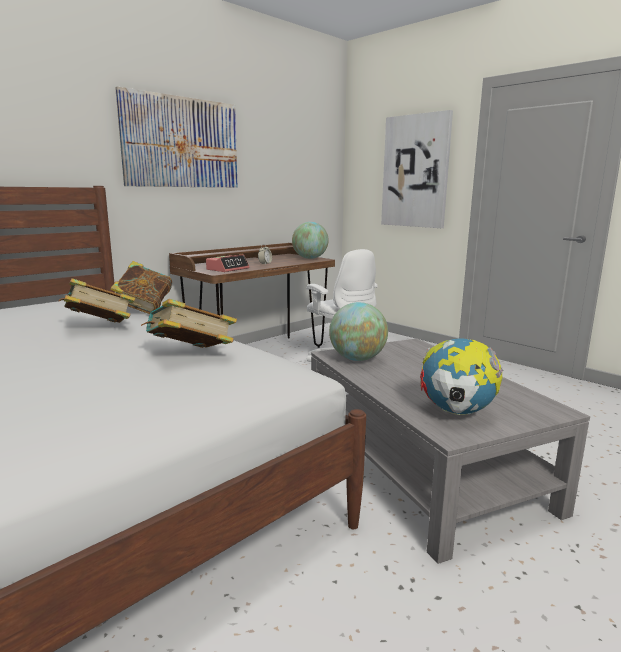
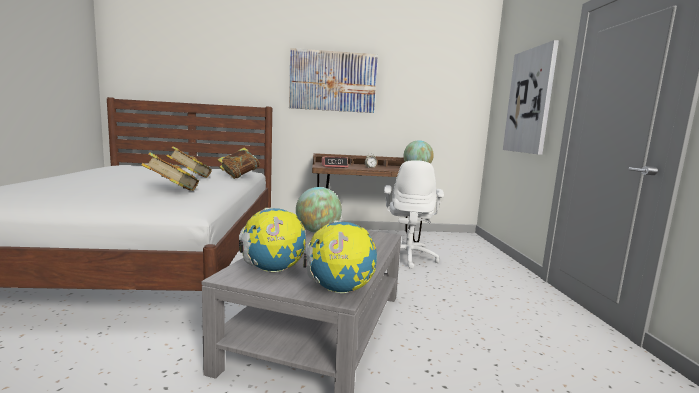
camera: 40 degrees right, 5 degrees down
none -> globe [304,220,377,293]

